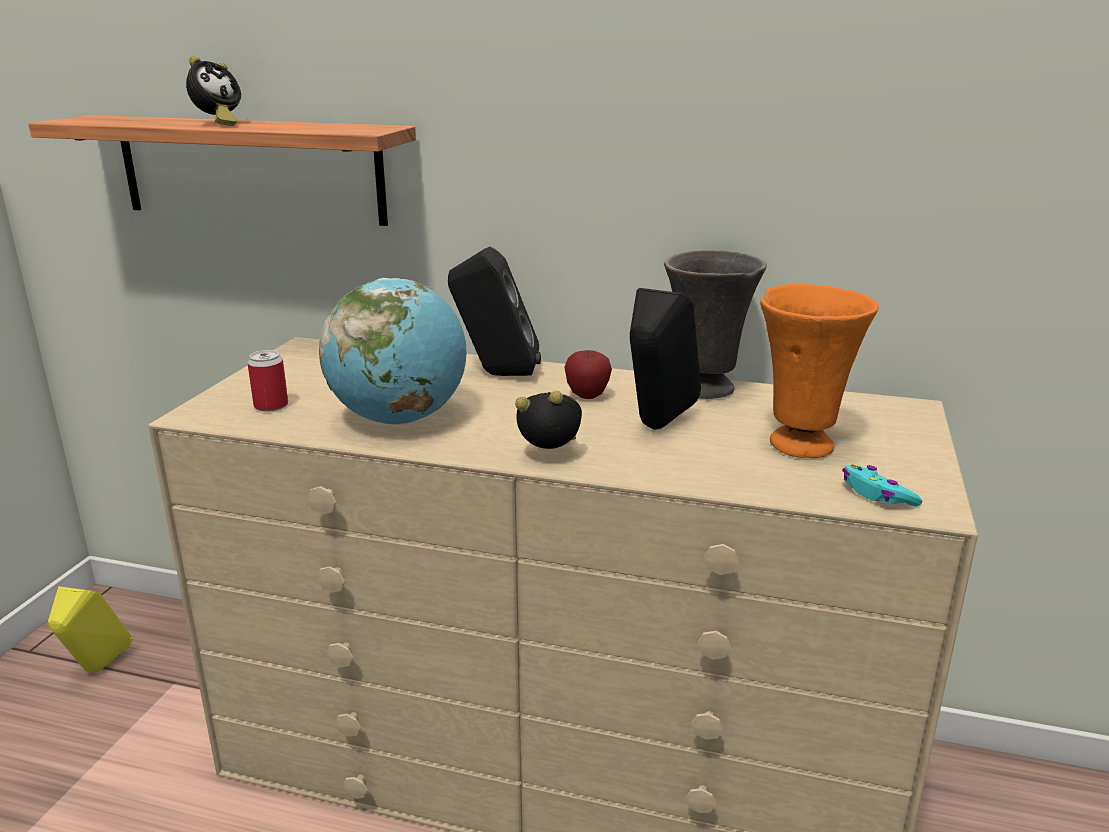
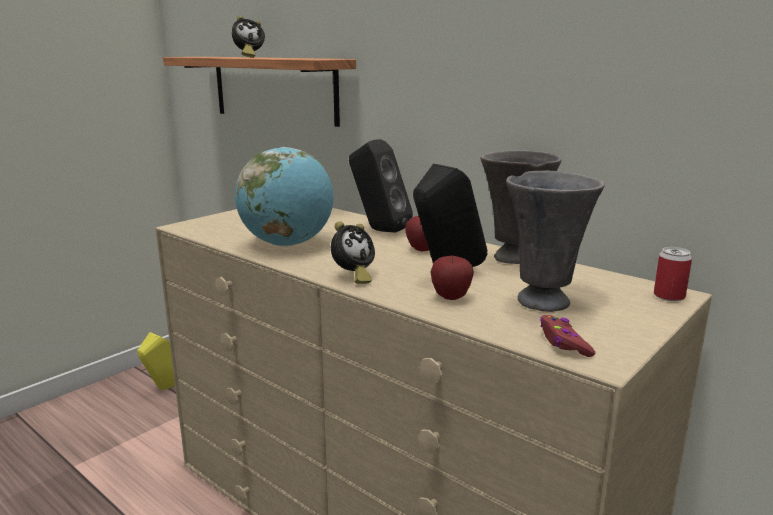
camera: 25 degrees right, 5 degrees down
can [247,350,288,412] -> can moved to [654,247,692,301]
alarm clock [515,391,582,449] -> alarm clock turned 105 degrees clockwise [331,221,375,284]
orange vase [760,284,879,458] -> grey vase [506,171,605,312]
turquoise game controller [842,465,922,506] -> red game controller [540,315,596,357]
none -> apple [430,256,474,300]

